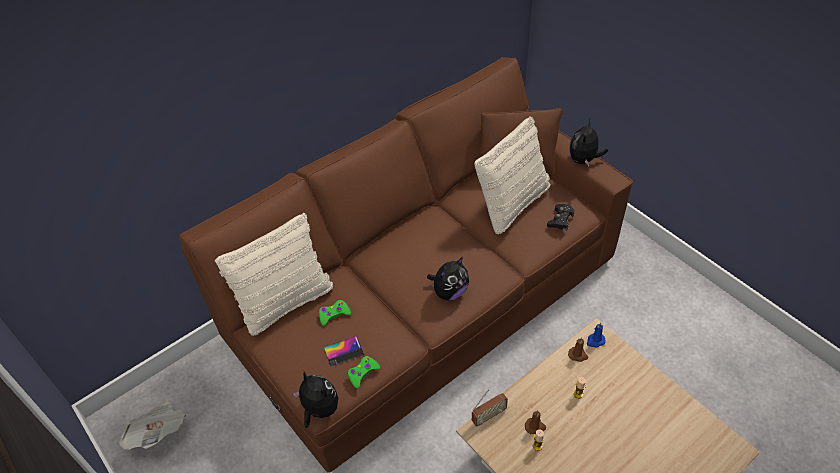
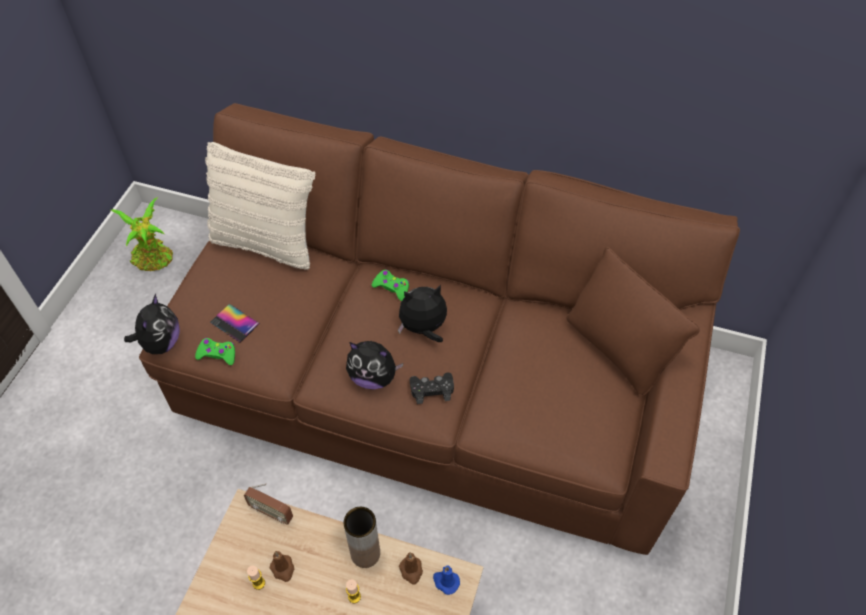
camera: 55 degrees right, 5 degrees up
newspaper [119,402,186,450] -> potted plant [111,197,173,271]
green game controller [319,300,351,326] -> green game controller moved to [372,269,409,301]
beige pillow [474,116,550,234] -> none
black game controller [547,204,575,231] -> black game controller moved to [410,373,454,404]
plush toy [569,119,608,166] -> plush toy moved to [398,285,447,342]
none -> brown vase [344,507,380,568]

